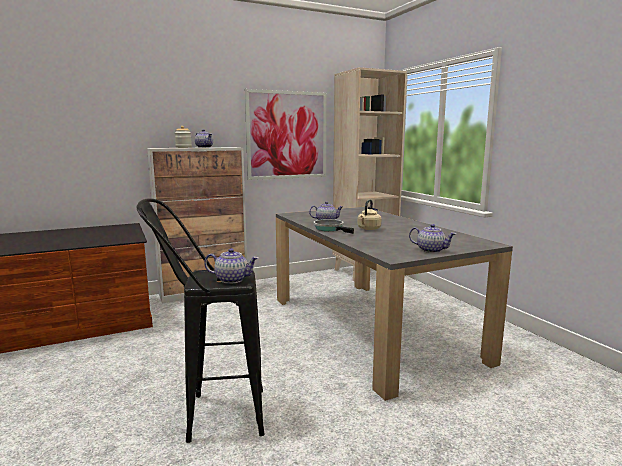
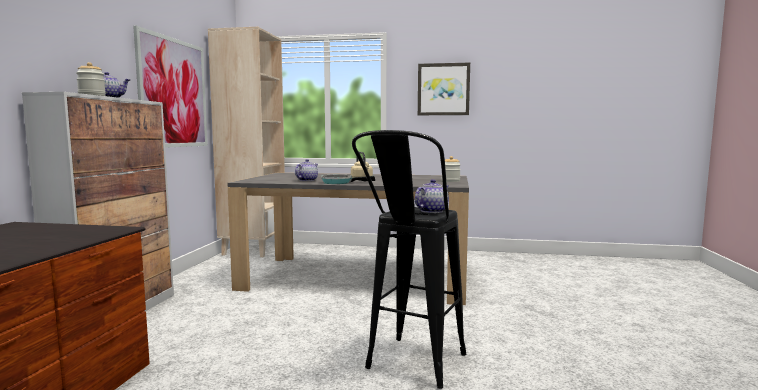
camera: 55 degrees left, 5 degrees down
teapot [409,224,456,253] -> jar [442,156,461,182]
none -> picture [418,63,470,115]

